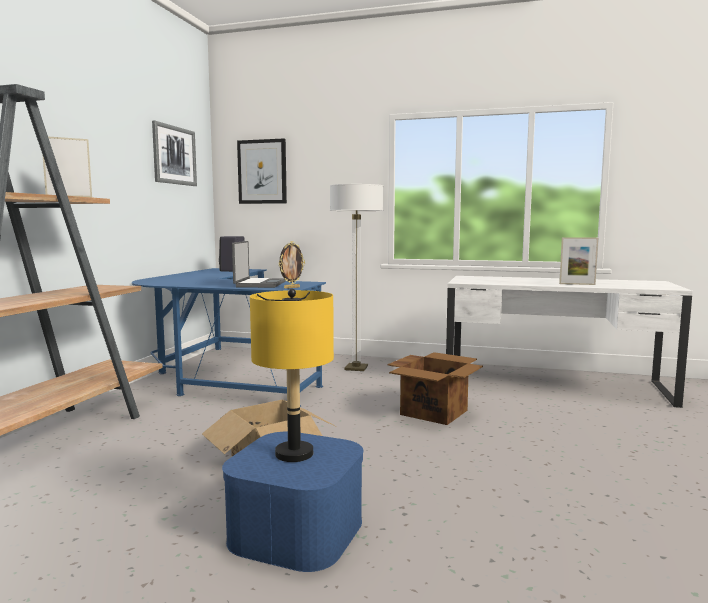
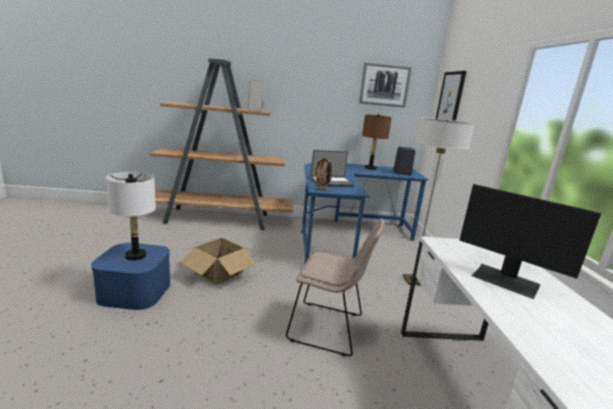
camera: 70 degrees right, 10 degrees up
yellow table lamp [250,289,334,462] -> white table lamp [106,172,156,260]
cardboard box [388,352,483,425] -> beige chair [286,219,384,357]
picture frame [559,237,598,285] -> none
none -> brown table lamp [362,114,392,170]
none -> monitor [459,184,601,299]

